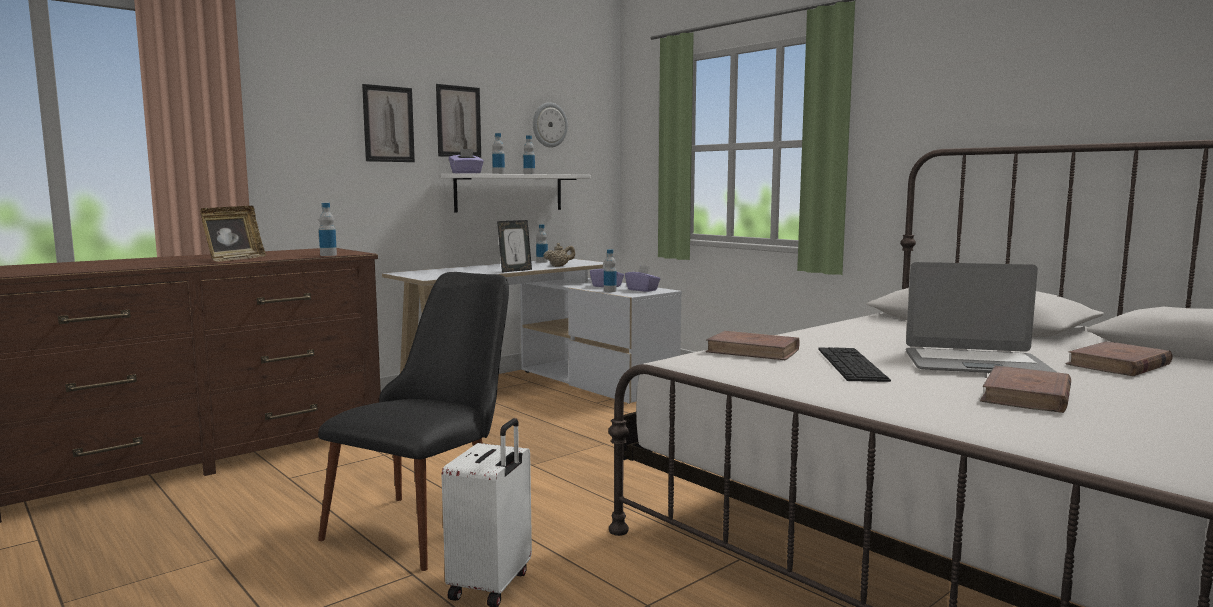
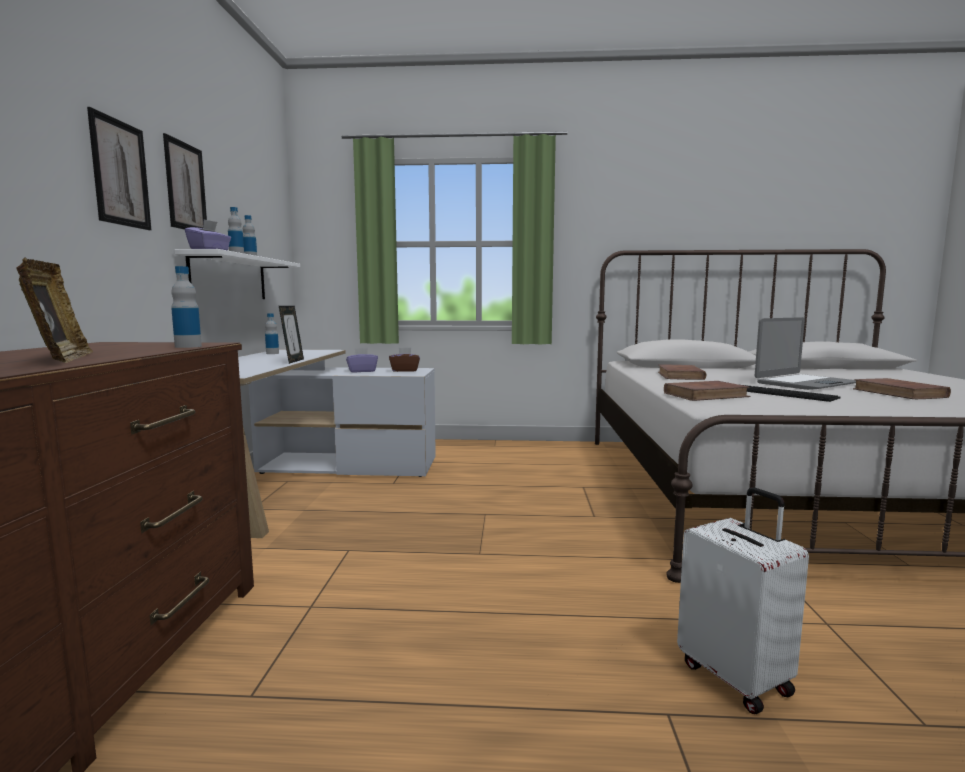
camera: 45 degrees left, 0 degrees up
black chair [318,272,509,571] -> none
wall clock [533,102,568,148] -> none
beige teapot [543,243,575,267] -> none
bottle [604,249,616,292] -> none
purple tissue box [625,265,660,292] -> brown tissue box [389,348,420,372]
brown book [1066,341,1173,376] -> brown book moved to [658,364,706,380]

